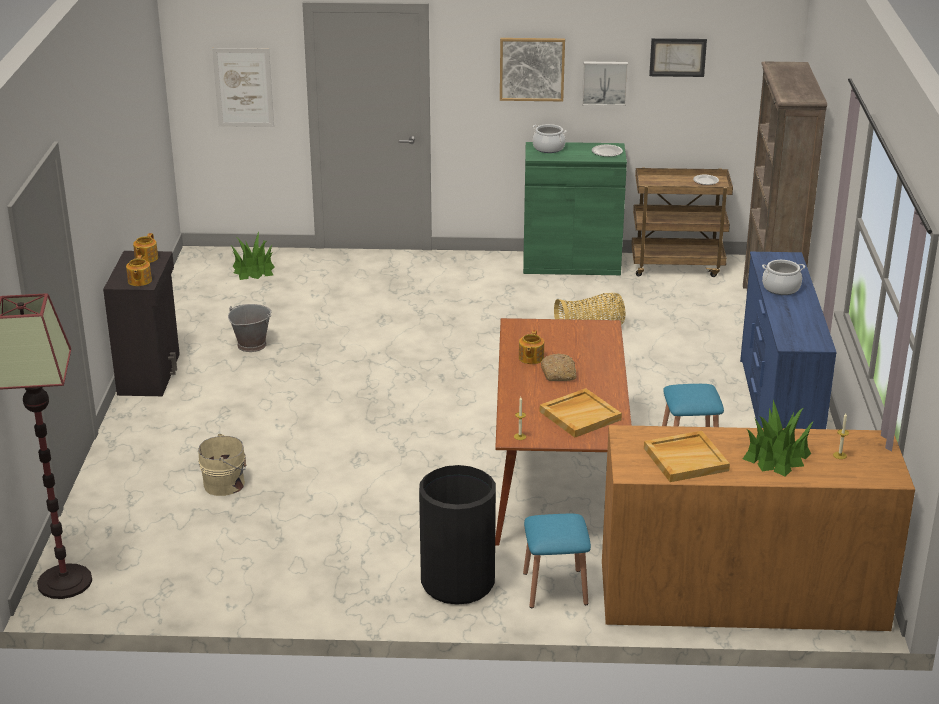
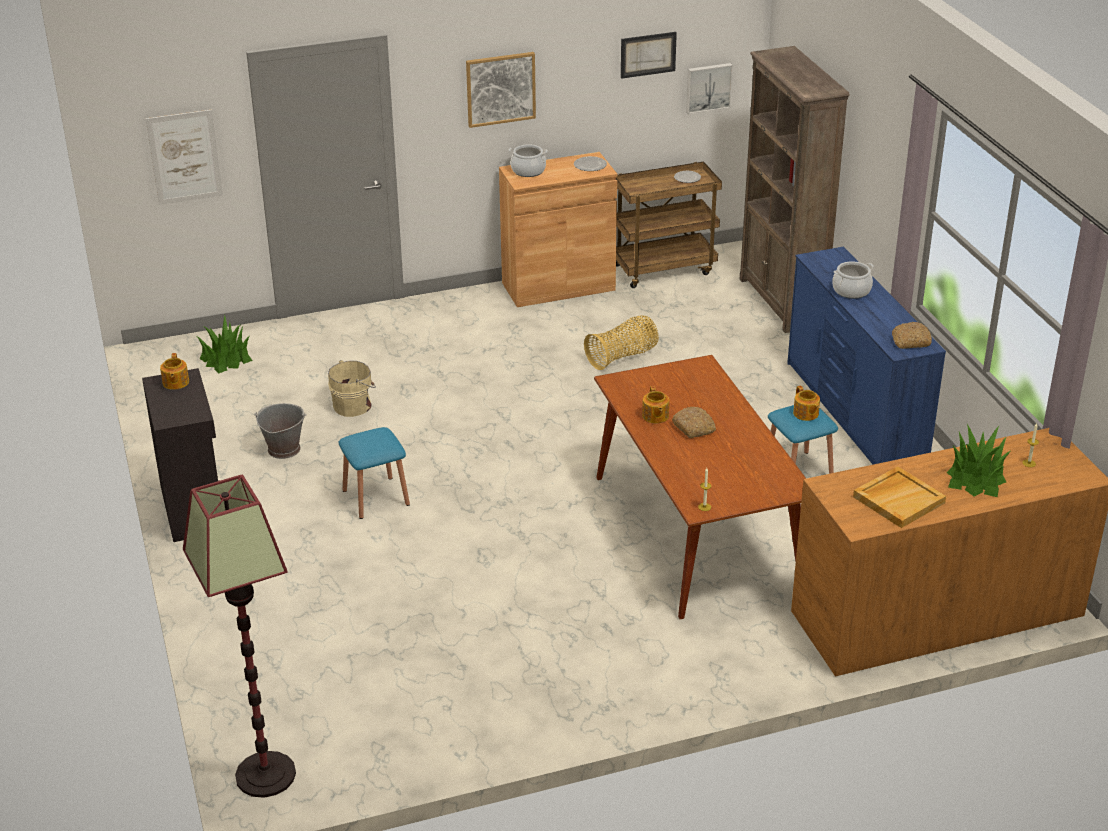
camera: 20 degrees left, 5 degrees up
teapot [126,255,152,286] -> teapot moved to [793,386,820,421]
beige bucket [198,434,246,496] -> beige bucket moved to [328,360,376,417]
black trash can [419,465,496,605] -> none
green cabinet [523,142,627,275] -> brown cabinet [499,152,617,307]
blue stool [523,514,591,608] -> blue stool moved to [339,427,410,519]
beige tray [540,388,622,438] -> none
picture [582,61,628,106] -> picture moved to [686,63,733,114]
none -> bread [892,322,932,349]

